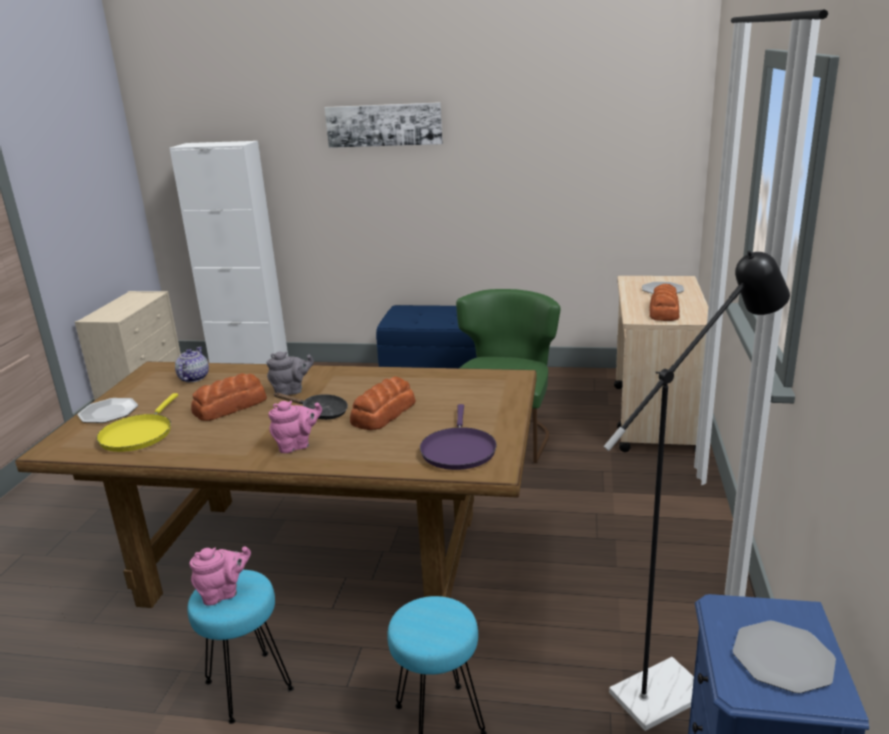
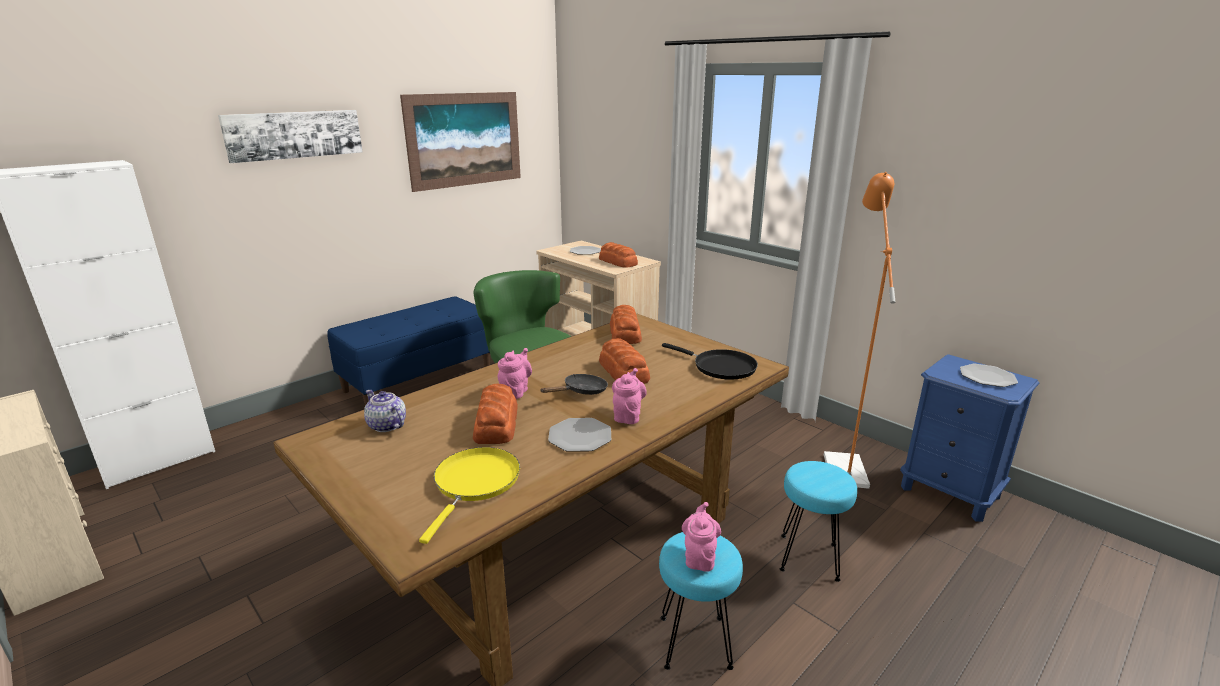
camera: 55 degrees left, 0 degrees up
plate [77,398,138,423] -> plate moved to [548,418,611,452]
yellow frying pan [96,393,178,452] -> yellow frying pan turned 120 degrees counterclockwise [419,447,520,544]
grey teapot [267,352,314,395] -> pink teapot [498,348,532,399]
purple frying pan [420,404,497,470] -> black frying pan [662,343,758,380]
black floor lamp [603,251,790,731] -> orange floor lamp [824,172,895,489]
none -> picture [400,92,521,192]
none -> bread [610,305,642,344]

